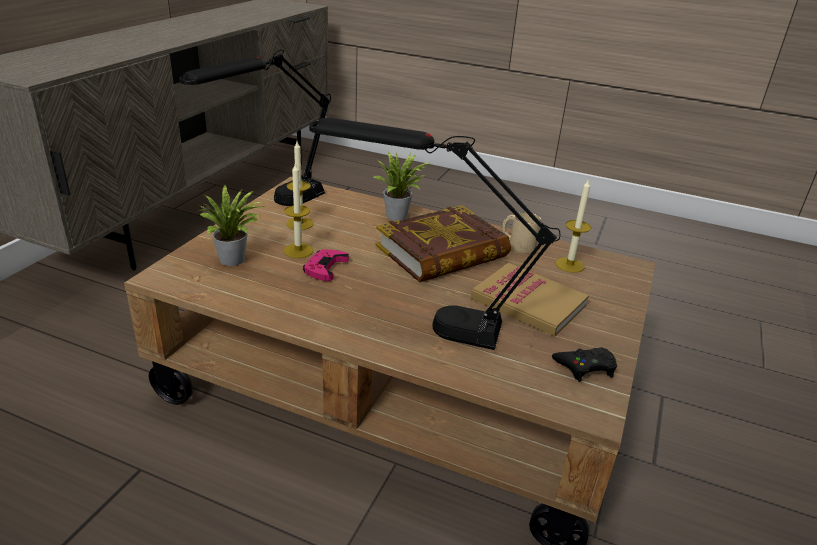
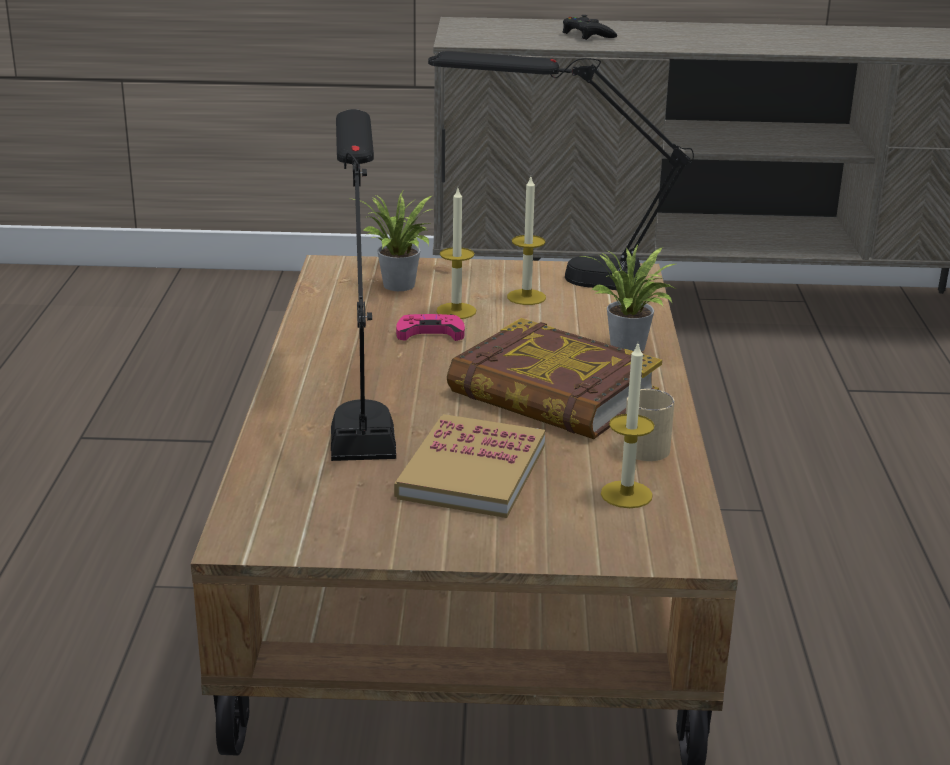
camera: 70 degrees right, 5 degrees down
black game controller [552,347,617,382] -> black game controller moved to [562,15,617,40]

